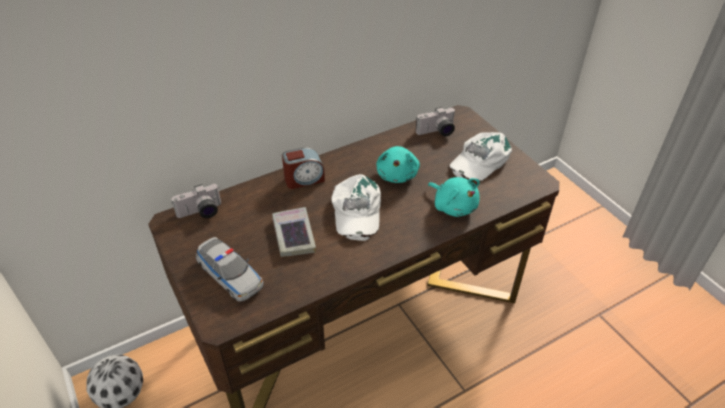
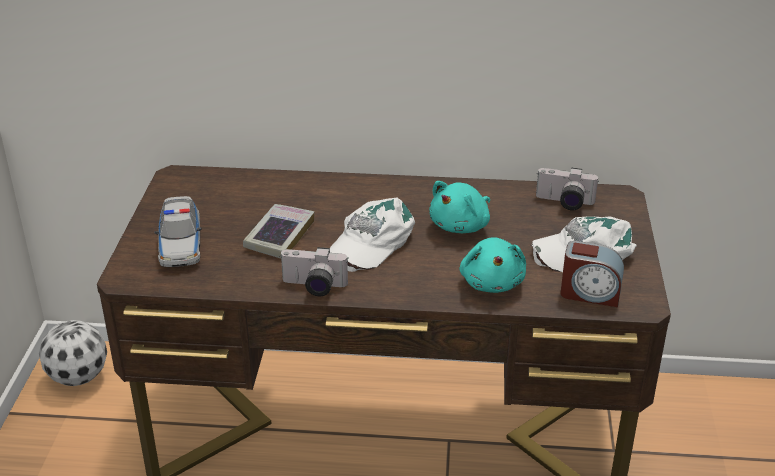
camera: 35 degrees right, 10 degrees down
camera [171,184,221,218] -> camera moved to [279,247,348,296]
alarm clock [282,147,325,189] -> alarm clock moved to [561,241,624,307]

